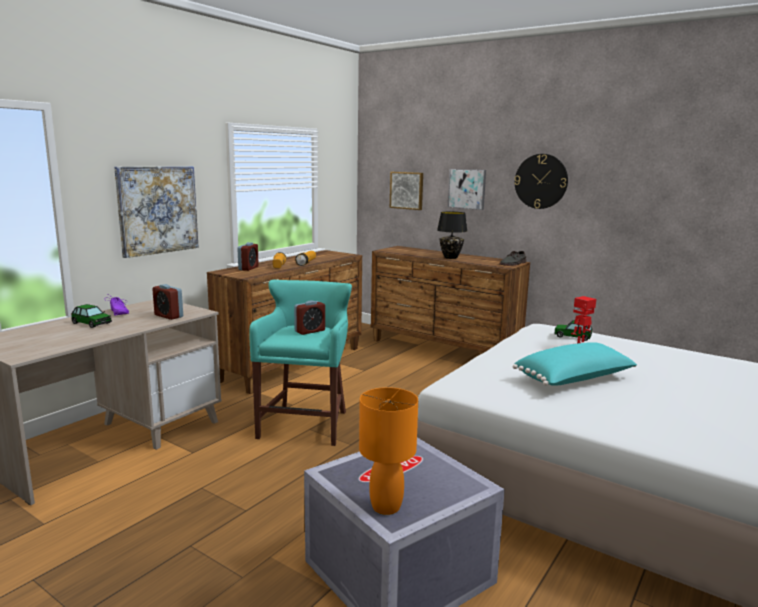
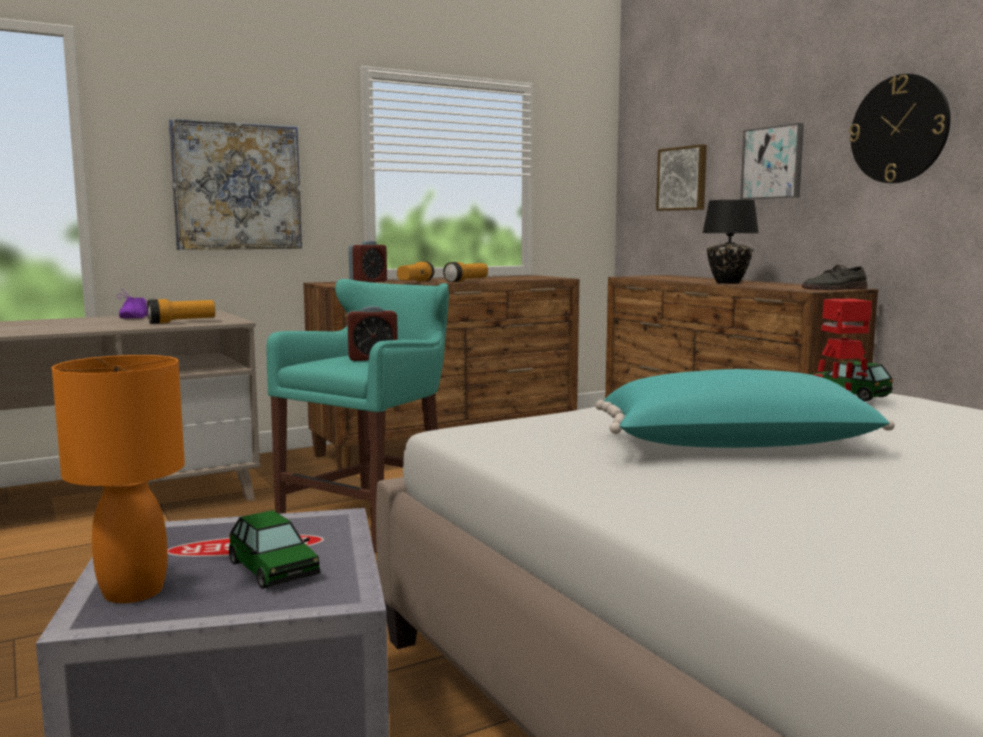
camera: 25 degrees right, 5 degrees down
toy car [71,304,112,328] -> toy car moved to [229,510,321,589]
alarm clock [152,284,183,320] -> flashlight [147,299,215,324]

